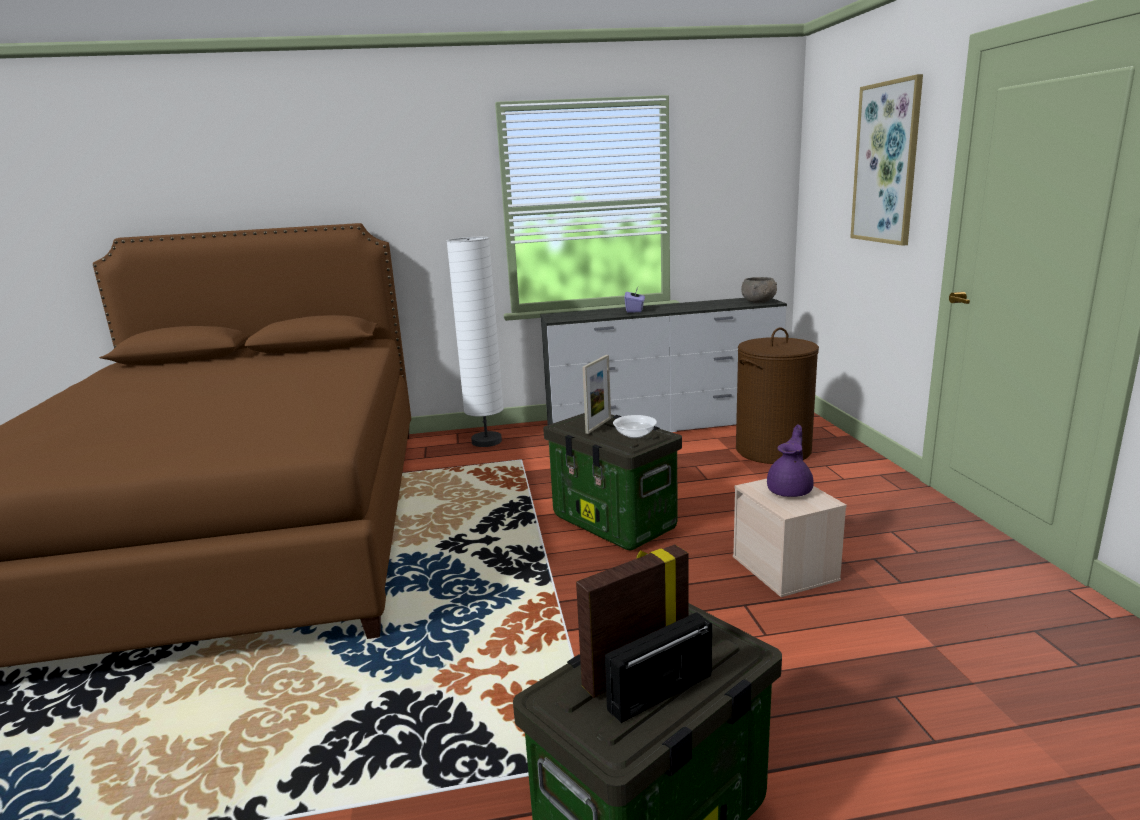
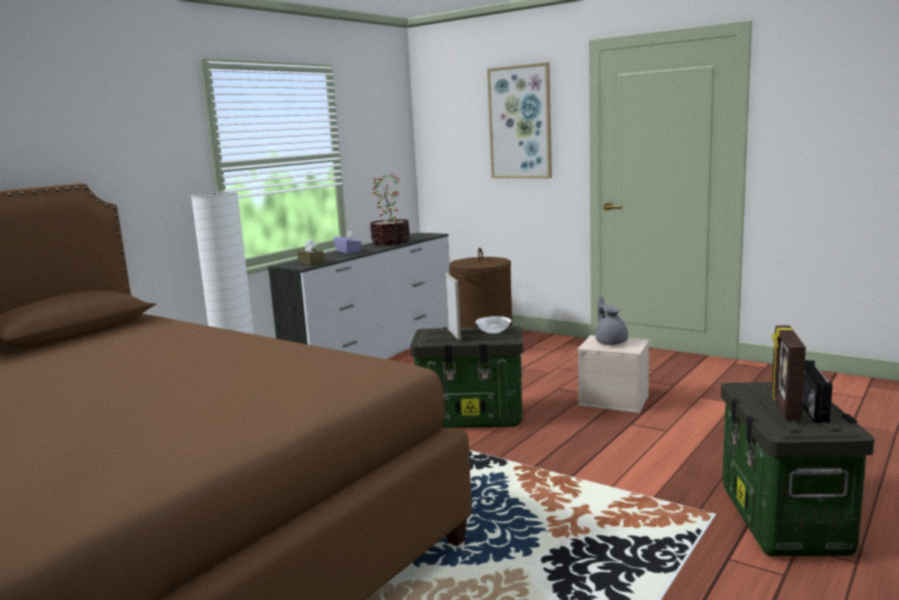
camera: 45 degrees left, 5 degrees down
grey bowl [741,277,777,303] -> none
purple teapot [767,424,814,497] -> grey teapot [595,296,628,345]
none -> brown tissue box [297,239,324,265]
none -> potted plant [370,173,410,245]

